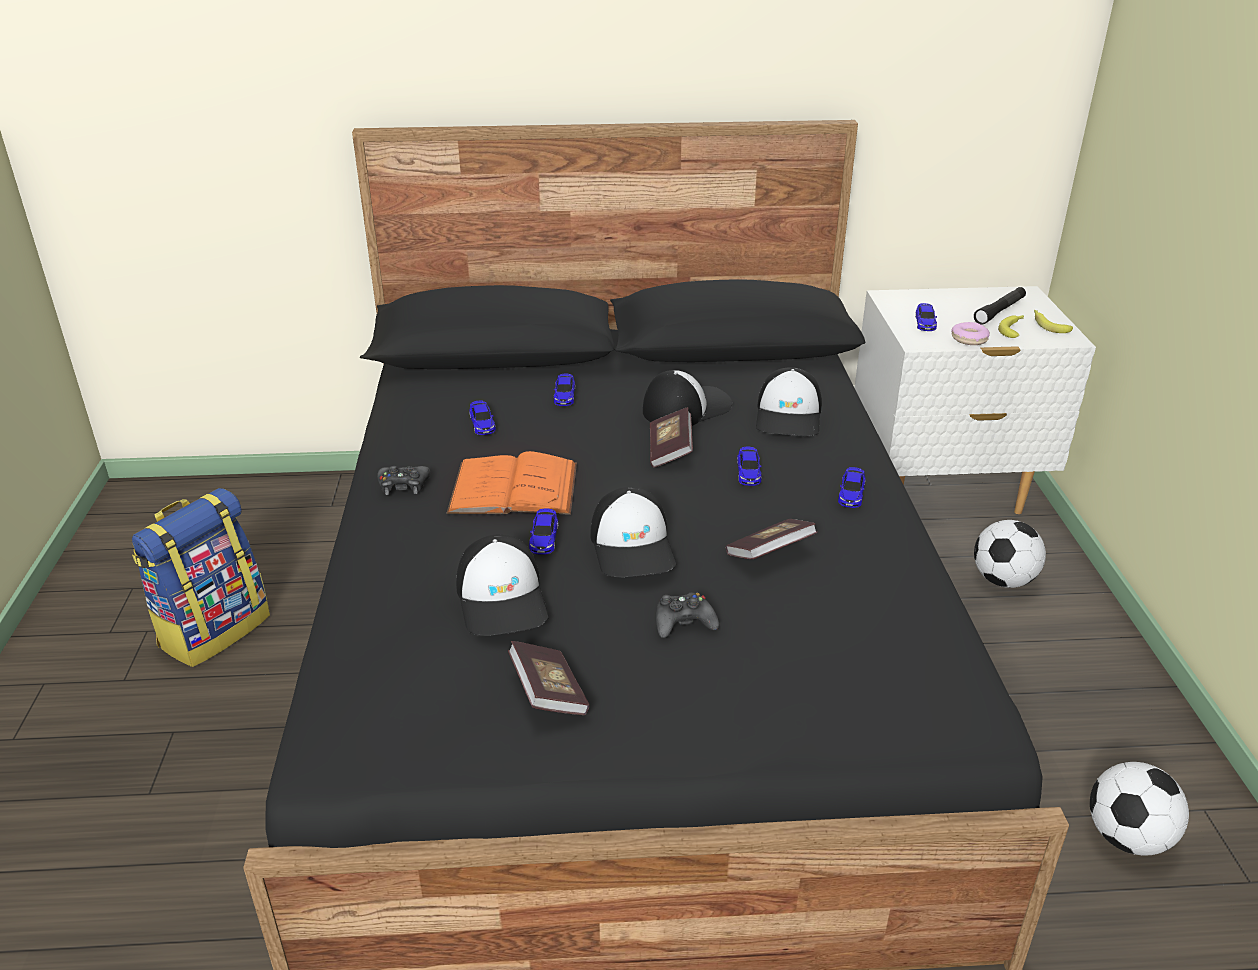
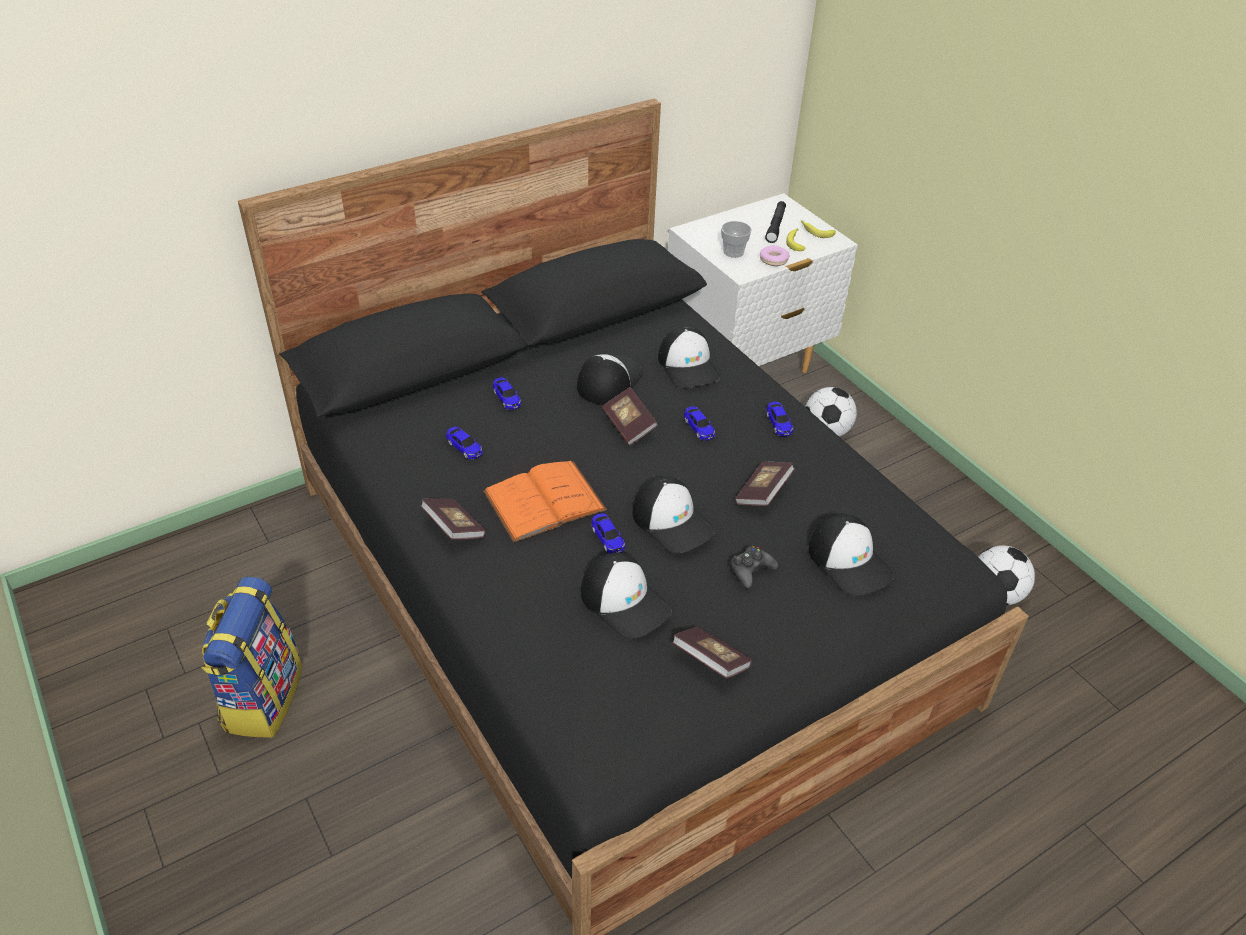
camera: 30 degrees left, 10 degrees up
black game controller [377,466,430,495] -> book [420,499,486,540]
toy car [915,303,937,331] -> cup [721,221,752,258]
none -> cap [809,514,894,595]

